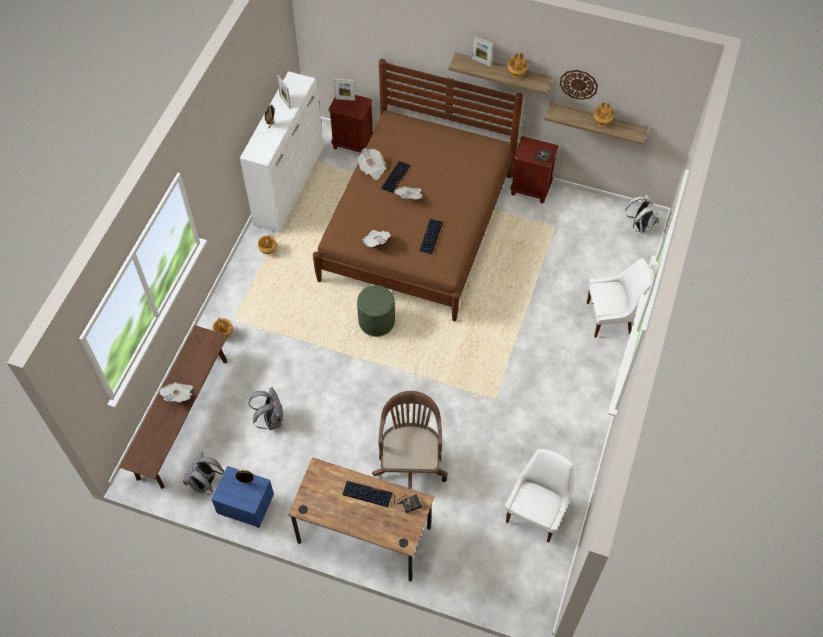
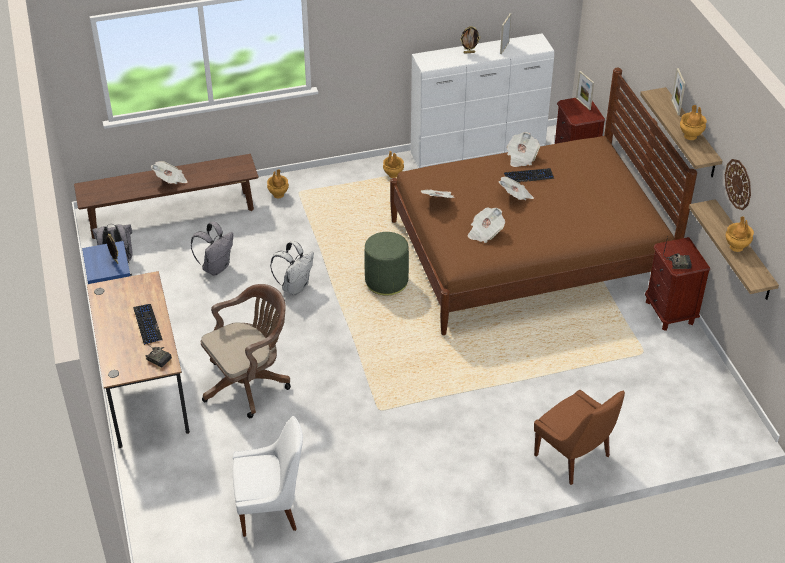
camera: 55 degrees right, 15 degrees down
keyboard [419,219,443,254] -> newspaper [468,207,505,243]
white chair [587,258,652,338] -> brown chair [534,390,625,485]
white backpack [625,194,659,234] -> white backpack moved to [270,241,314,295]

